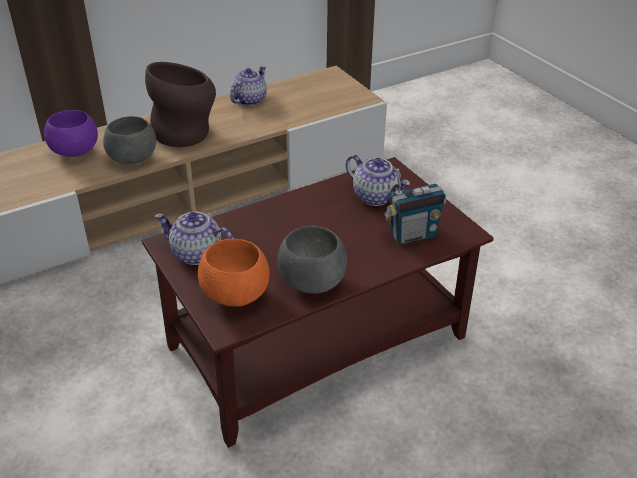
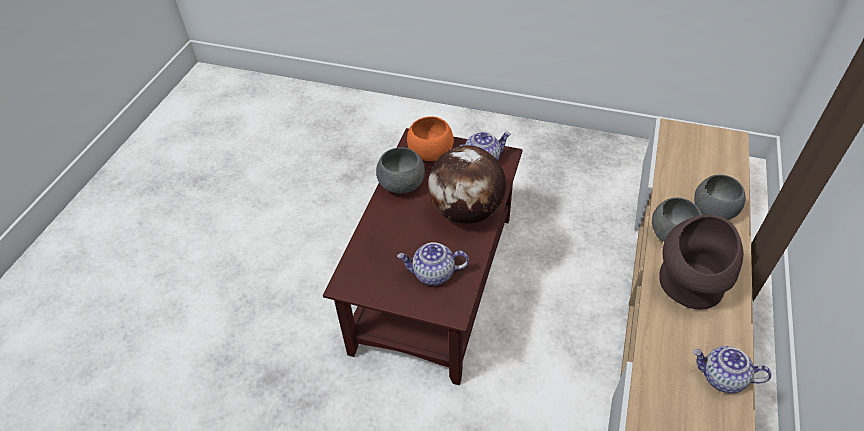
camera: 140 degrees right, 10 degrees up
purple bowl [44,110,98,157] -> grey bowl [694,175,746,220]
teapot [230,66,267,106] -> teapot turned 120 degrees clockwise [693,346,771,393]
radio [384,168,446,245] -> none
none -> globe [428,145,506,224]

